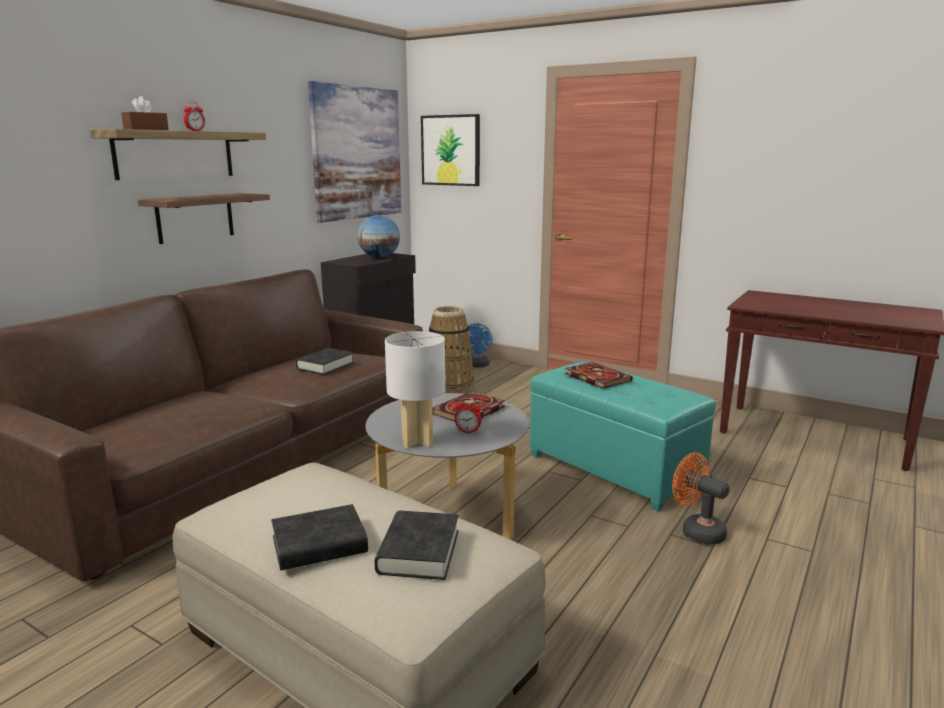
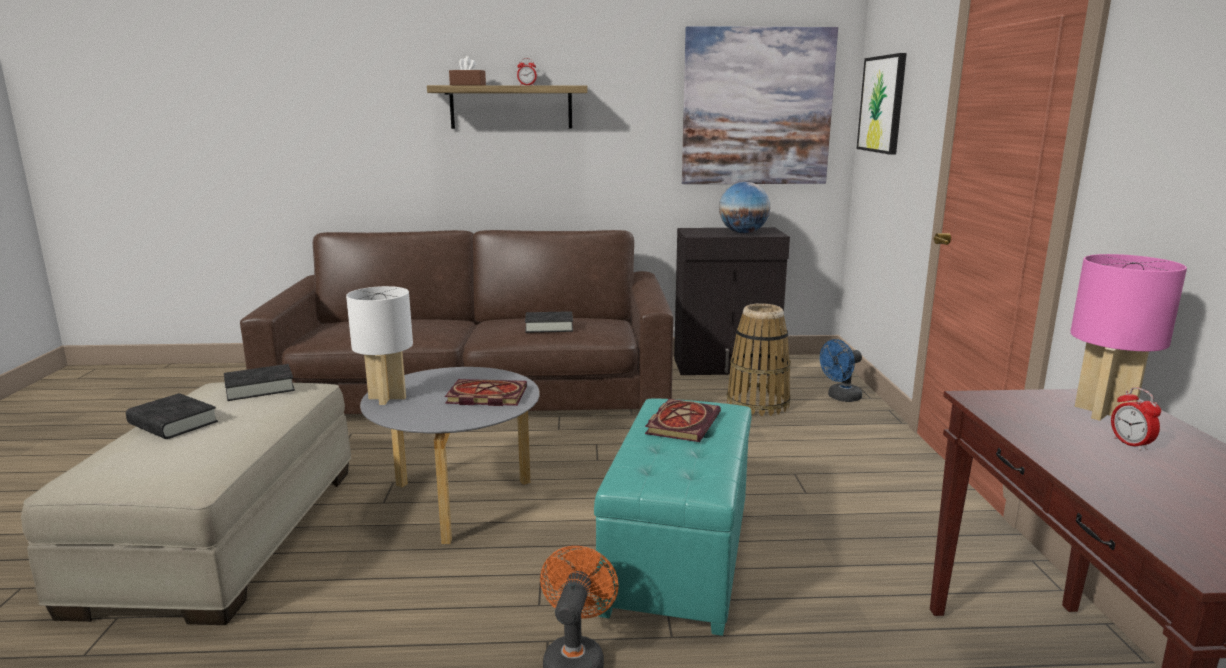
camera: 55 degrees right, 0 degrees up
shelf [138,193,270,244] -> none
black book [374,511,459,580] -> black book moved to [224,364,295,401]
alarm clock [455,398,482,434] -> alarm clock moved to [1111,387,1161,451]
none -> pink table lamp [1070,254,1187,421]

